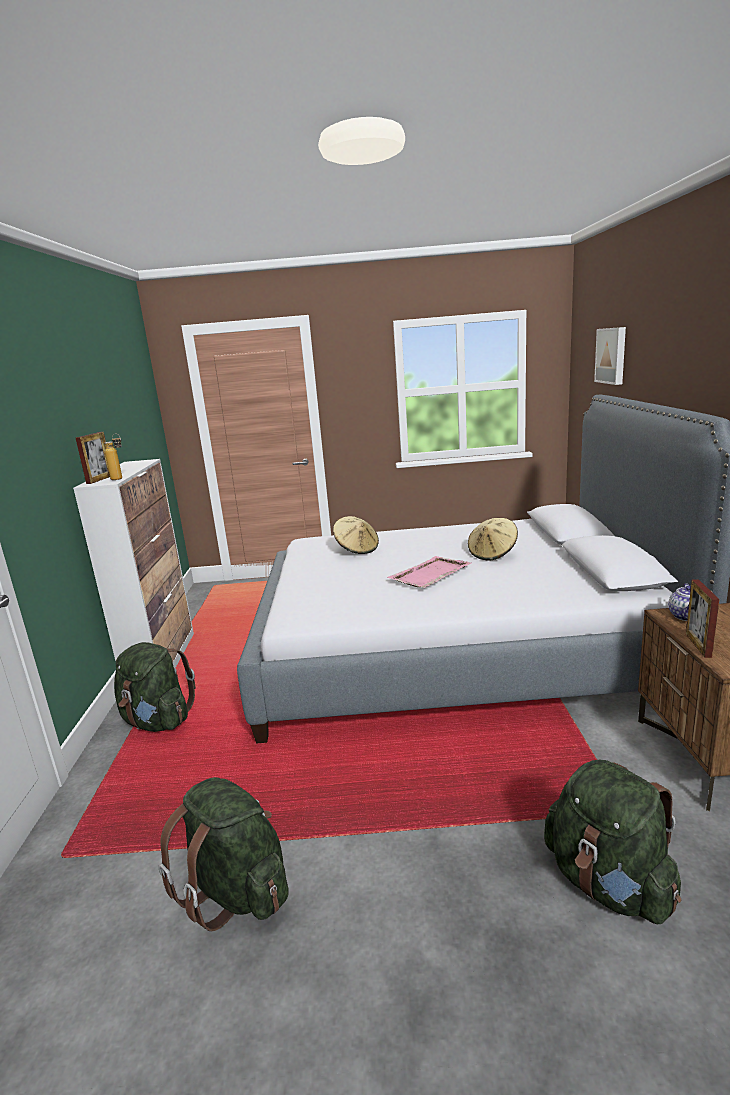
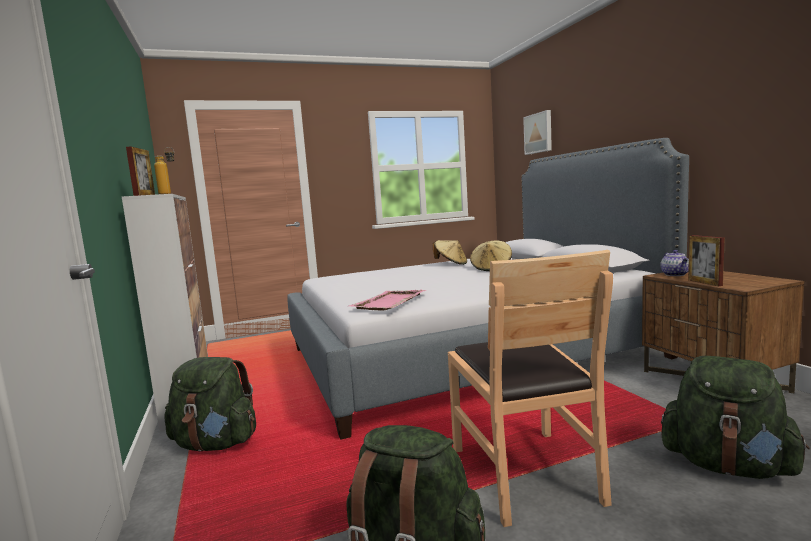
camera: 20 degrees left, 10 degrees down
beige hat [333,516,379,554] -> beige hat moved to [433,240,467,265]
pink tray [387,556,471,588] -> pink tray moved to [349,290,426,310]
none -> brown chair [448,250,613,527]

